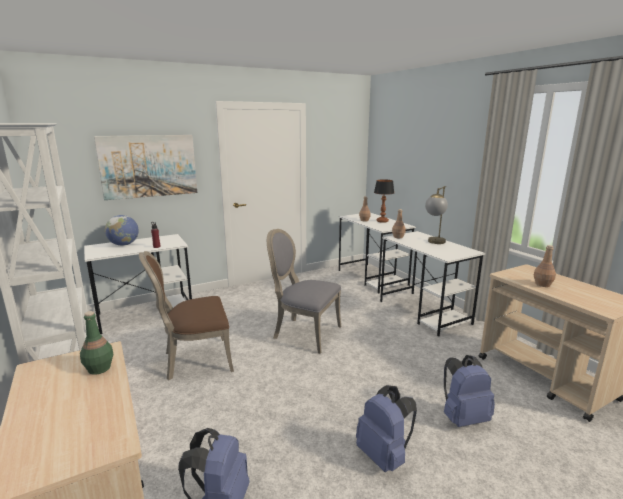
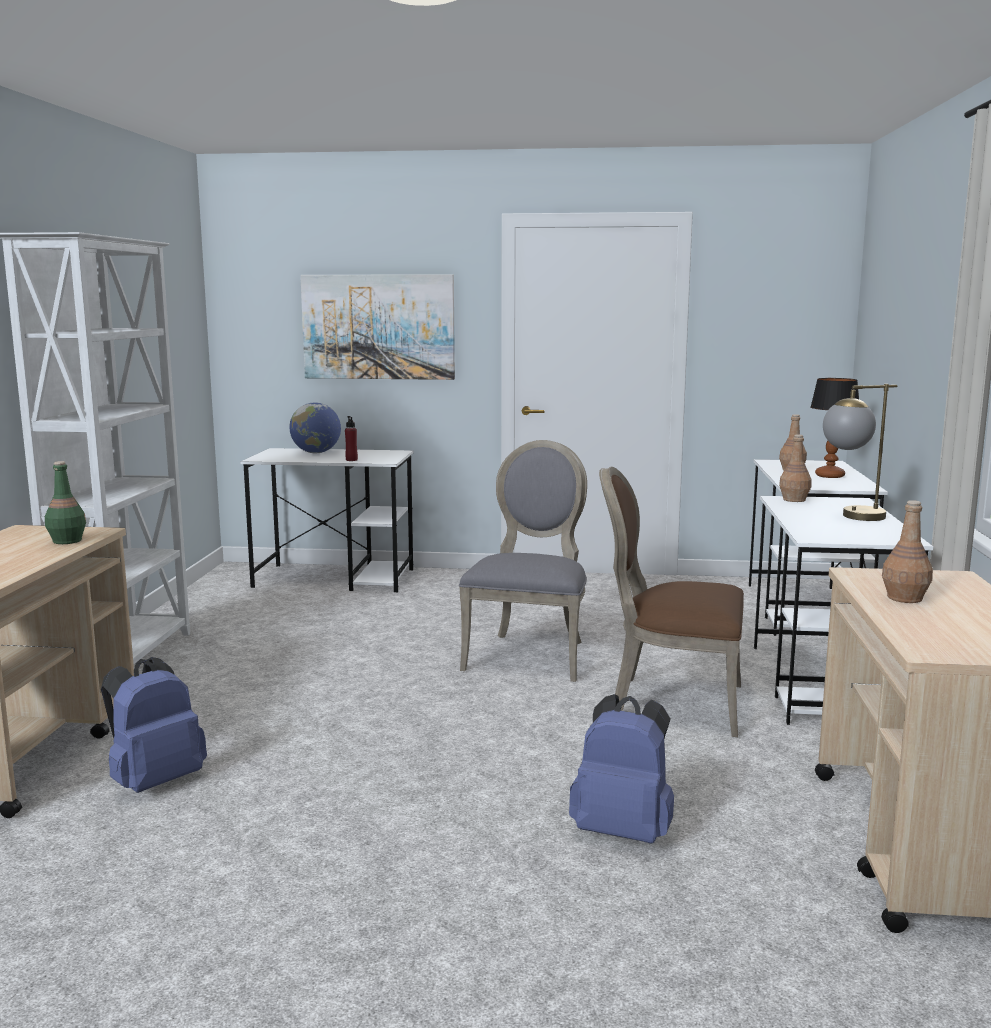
camera: 35 degrees right, 5 degrees down
brown chair [139,251,234,380] -> brown chair moved to [599,466,744,737]
grey chair [267,229,341,354] -> grey chair turned 45 degrees clockwise [459,440,587,682]
blue backpack [356,385,417,472] -> none

